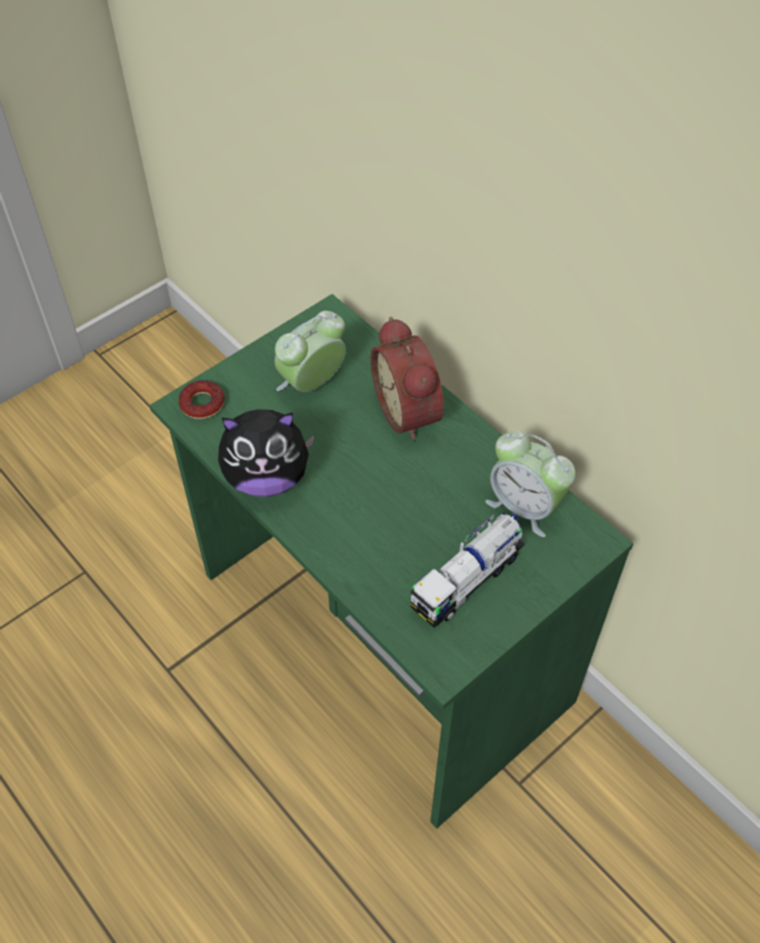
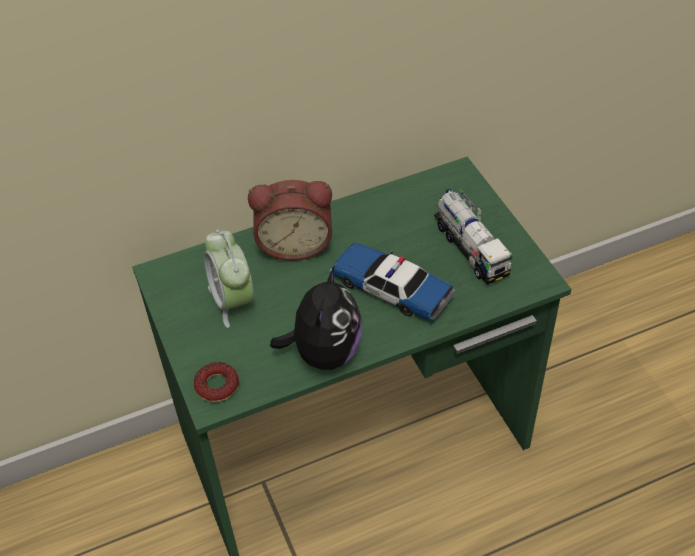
camera: 70 degrees left, 5 degrees down
alarm clock [485,431,576,537] -> none
none -> toy car [329,242,455,322]

